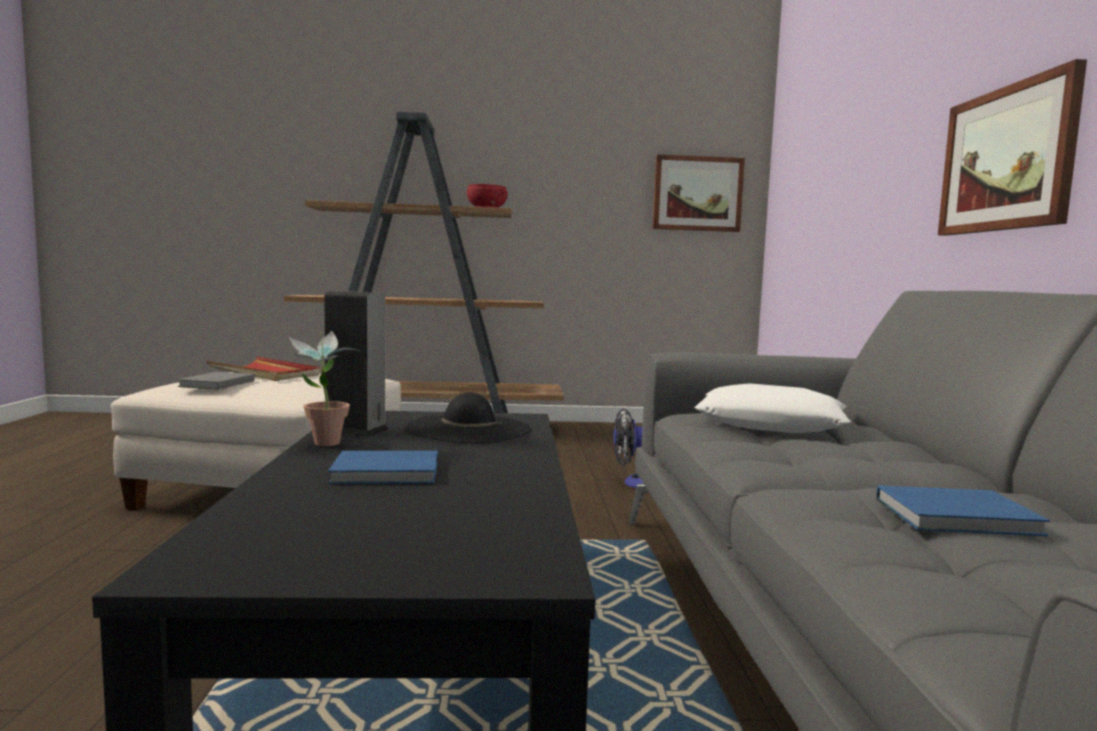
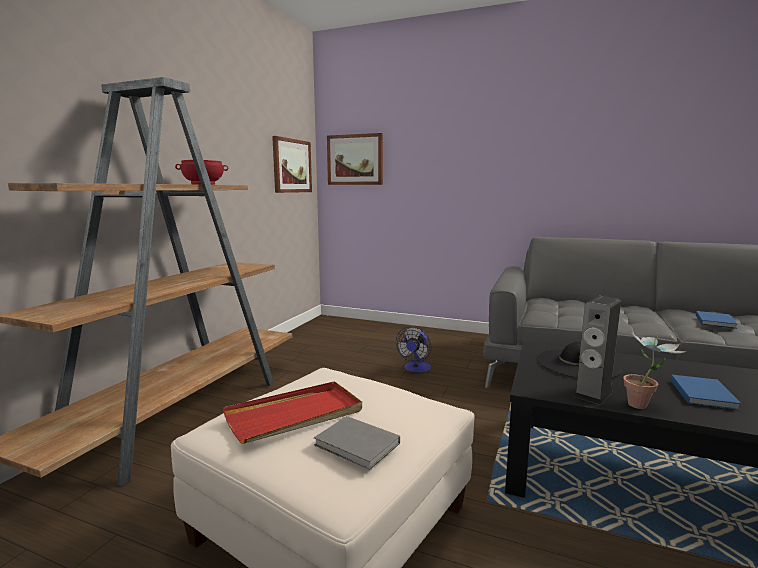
camera: 65 degrees left, 5 degrees up
white pillow [695,383,851,433] -> none
picture [938,59,1087,236] -> picture moved to [327,133,383,185]

